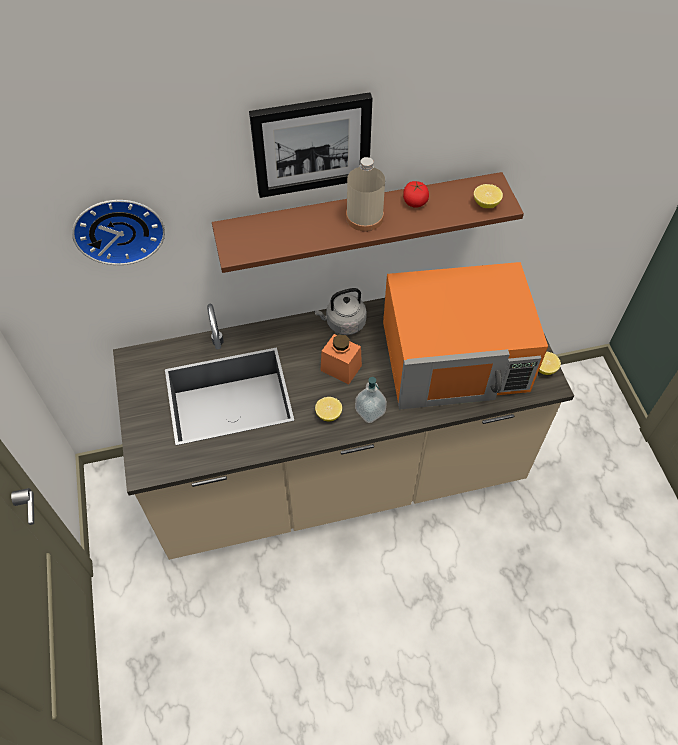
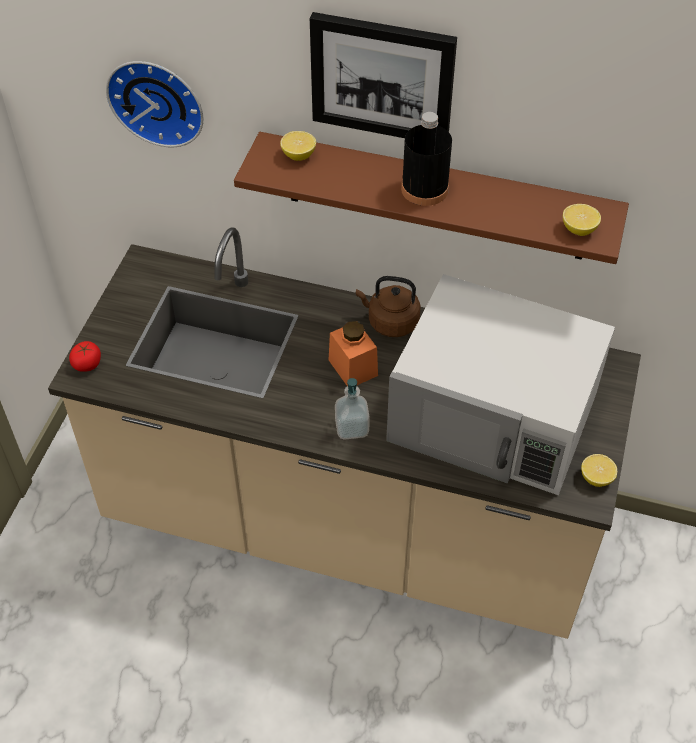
camera: 30 degrees right, 5 degrees down
grey kettle [314,288,367,335] -> brown kettle [356,276,420,337]
lemon [315,397,342,421] -> lemon moved to [280,131,316,161]
beige bottle [346,157,385,231] -> black bottle [401,112,452,206]
orange microwave [383,262,548,410] -> white microwave [386,274,615,495]
tomato [403,181,429,208] -> tomato moved to [69,341,101,372]

